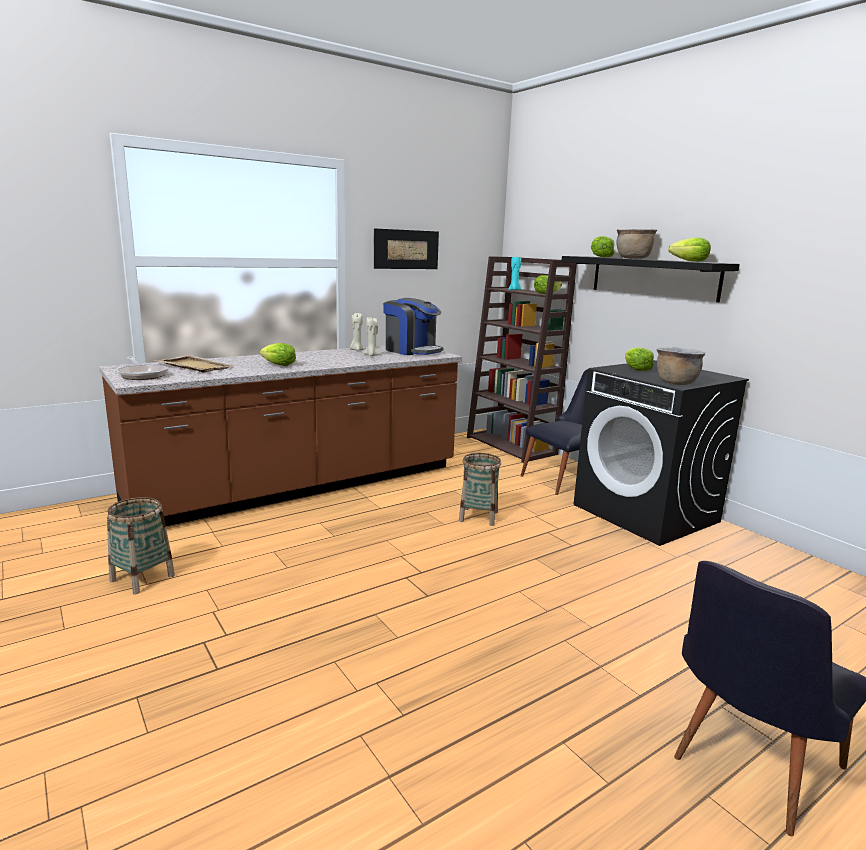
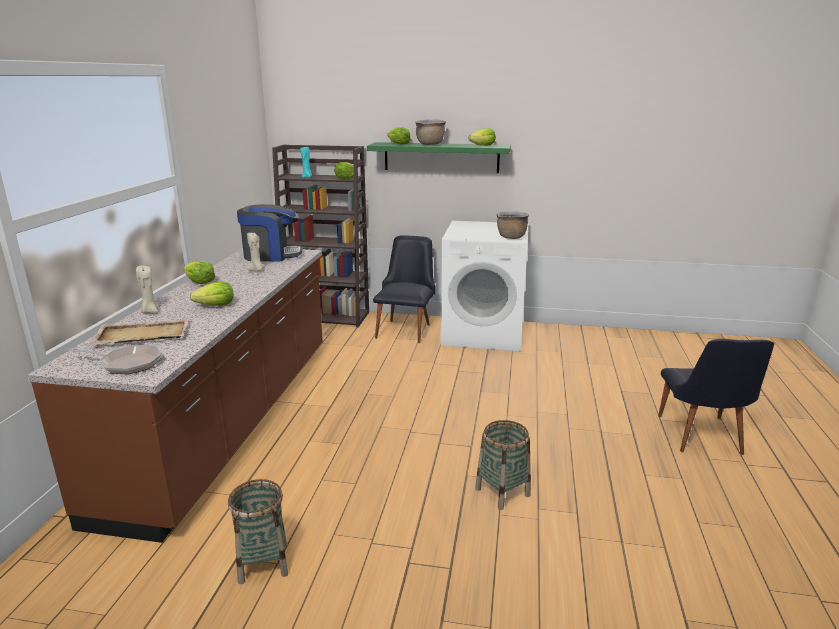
camera: 45 degrees left, 5 degrees up
beige candle [350,313,364,350] -> beige candle moved to [136,266,158,313]
picture [374,228,439,269] -> none
basket [459,453,501,526] -> basket moved to [475,420,531,510]
black shelf [561,256,740,302] -> green shelf [367,142,511,173]
black washing machine [574,360,749,546] -> white washing machine [440,221,528,351]
lettuce [625,347,654,371] -> lettuce moved to [183,261,215,284]

